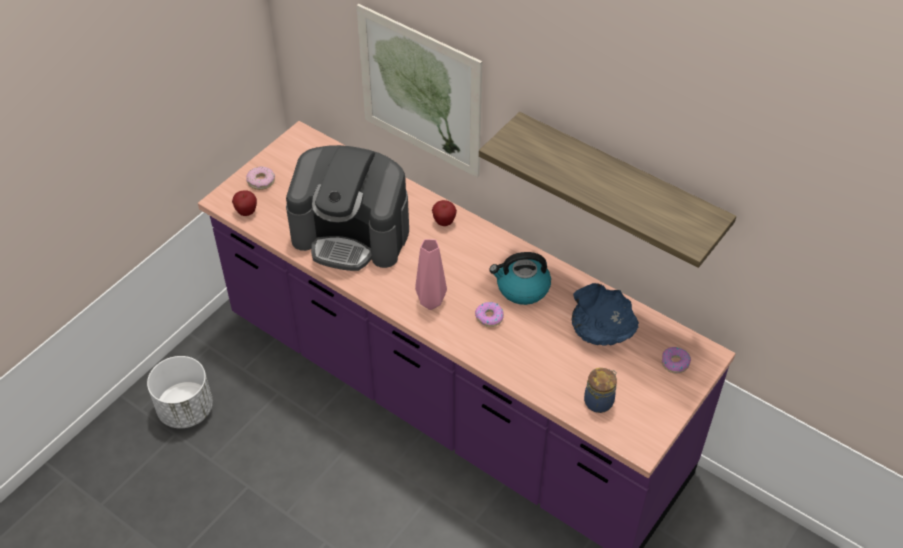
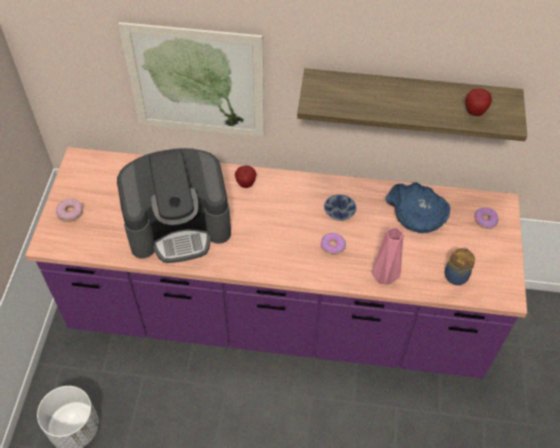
camera: 30 degrees left, 5 degrees up
apple [232,190,257,216] -> apple moved to [465,88,492,116]
pink vase [415,239,447,310] -> pink vase moved to [371,227,404,285]
kettle [489,252,551,305] -> bowl [324,195,356,221]

